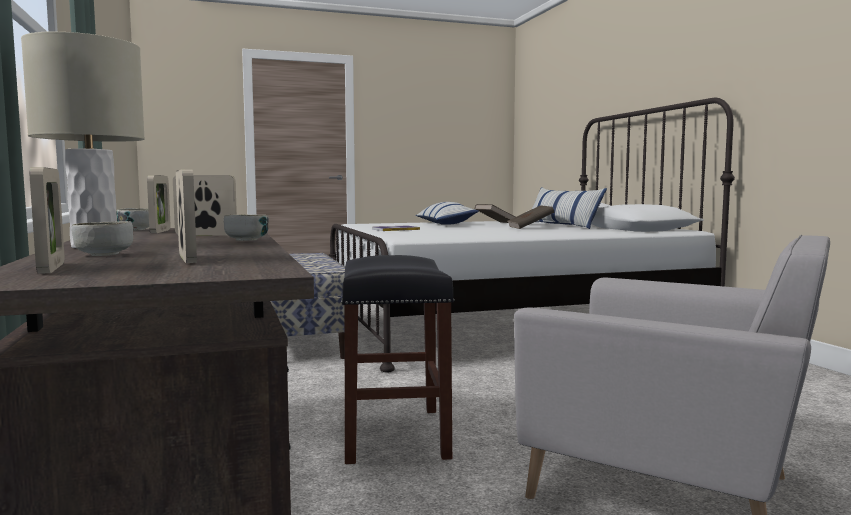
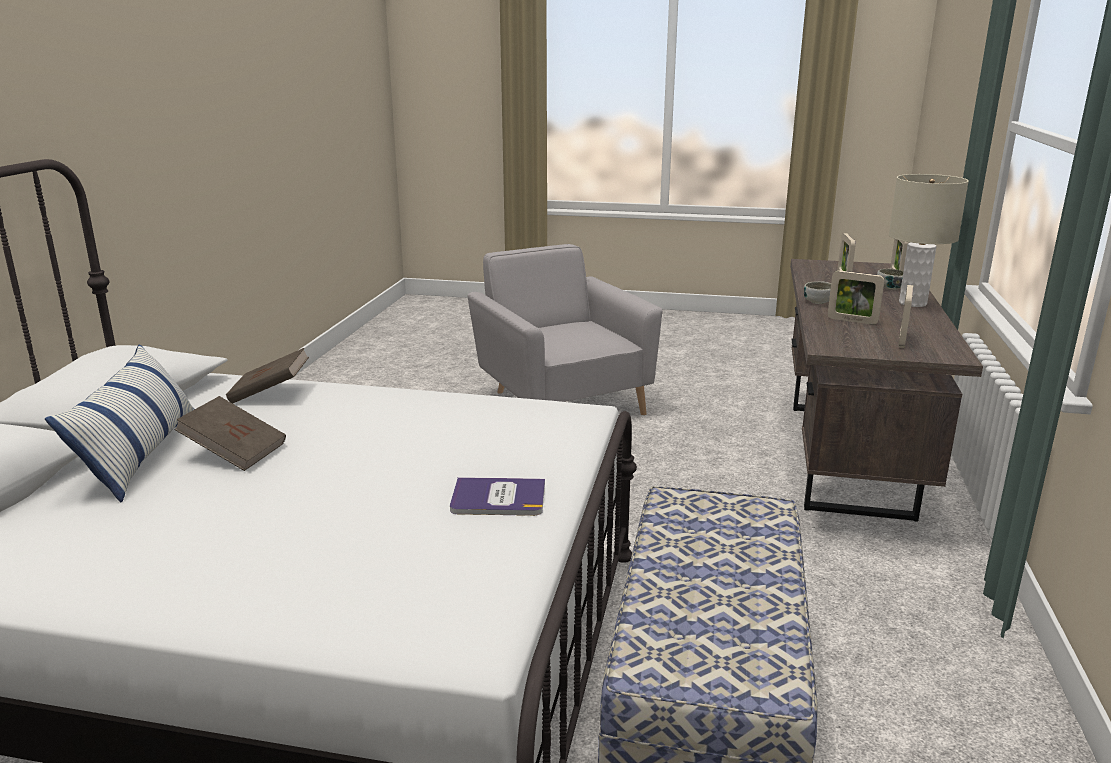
camera: 150 degrees left, 15 degrees up
bowl [117,208,149,230] -> none
black stool [341,255,454,464] -> none
pillow [416,202,479,225] -> none
brown book [475,204,515,223] -> brown book moved to [226,348,309,404]

